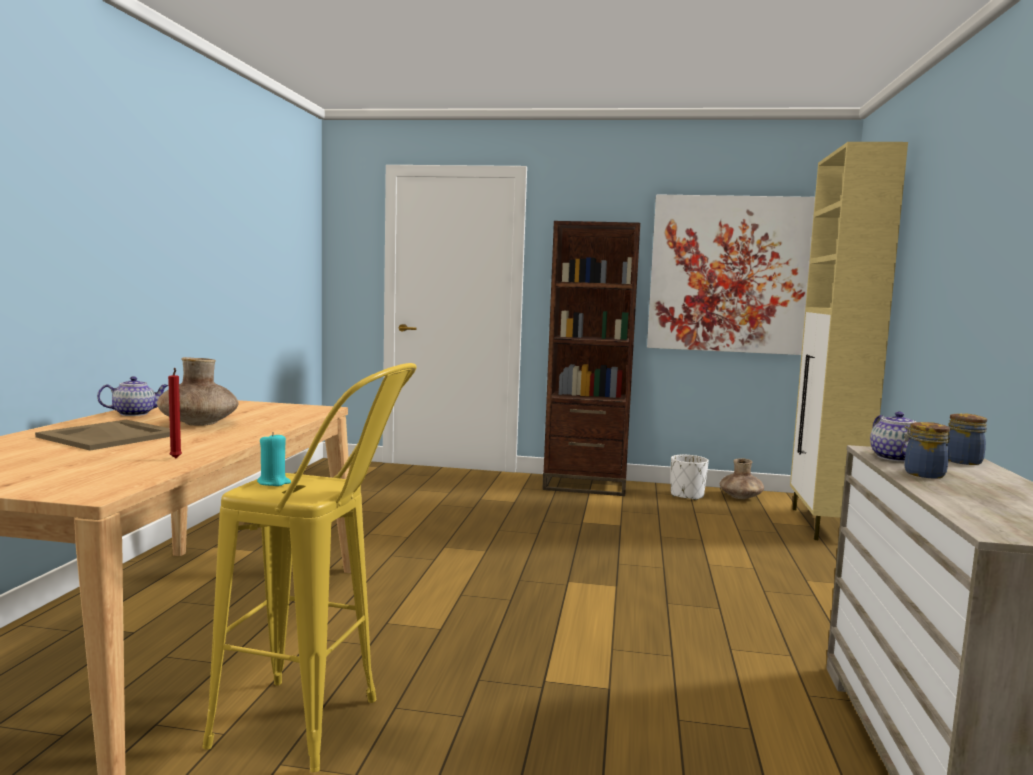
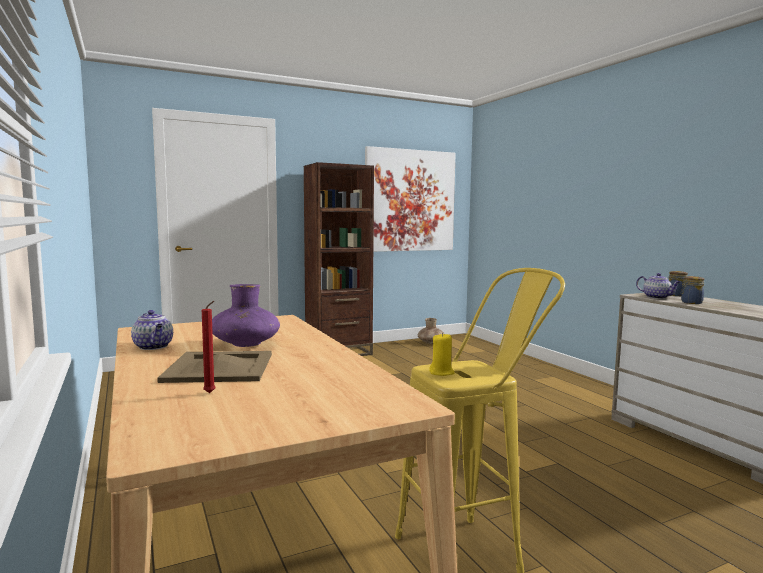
camera: 35 degrees left, 0 degrees up
teapot [97,376,168,416] -> teapot turned 120 degrees clockwise [131,310,173,350]
brown vase [157,357,239,426] -> purple vase [212,284,280,347]
red candle [168,368,182,458] -> red candle moved to [202,301,216,393]
turquoise candle [257,432,291,486] -> yellow candle [429,333,455,376]
white planter [671,455,709,500] -> none
beige cabinet [790,142,908,540] -> none

